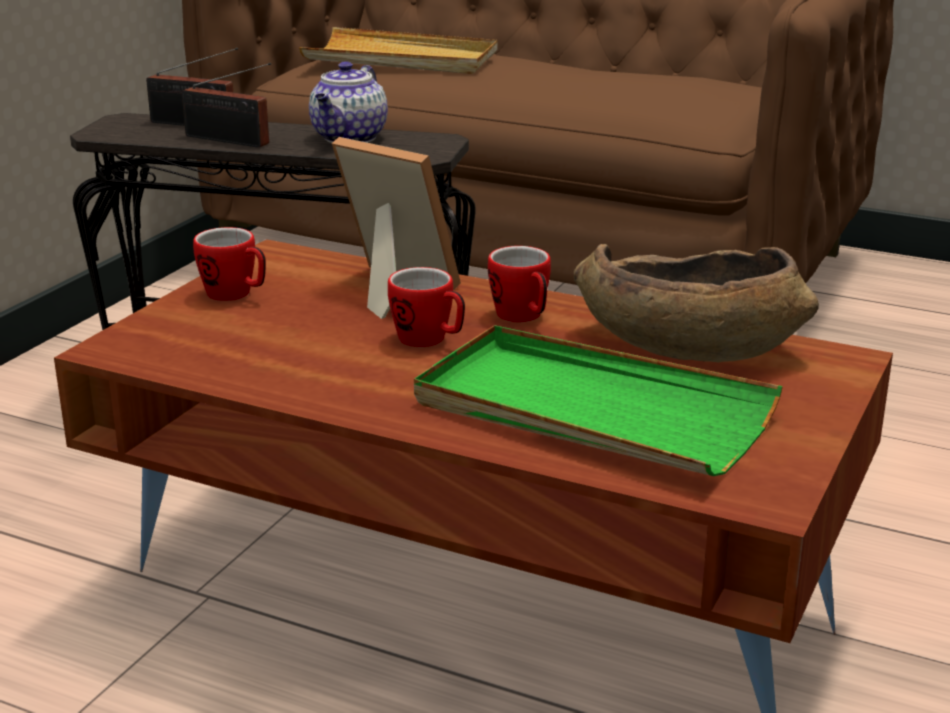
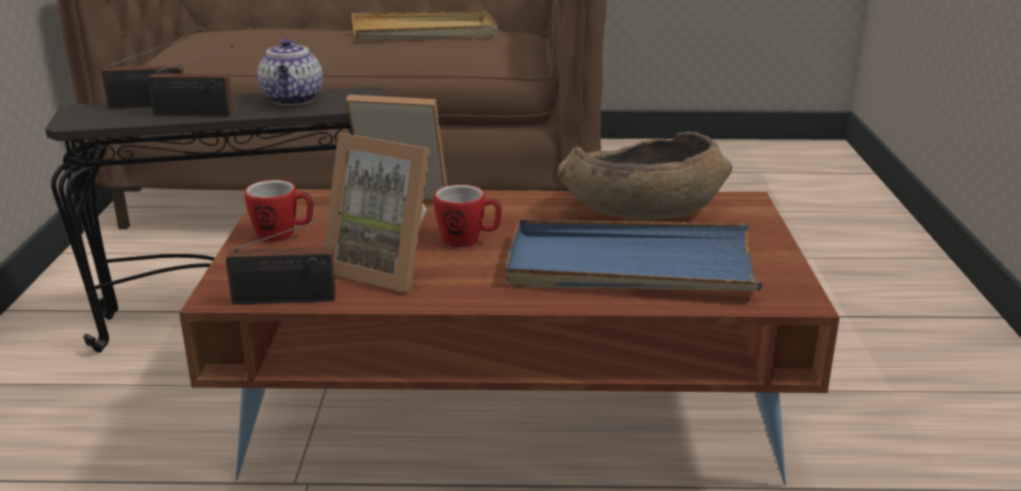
camera: 25 degrees left, 0 degrees up
beige tray [299,27,498,74] -> beige tray moved to [351,11,498,39]
green tray [414,325,783,476] -> blue tray [506,219,763,291]
mug [488,246,551,322] -> none
none -> radio [226,212,342,305]
none -> picture frame [324,133,430,292]

